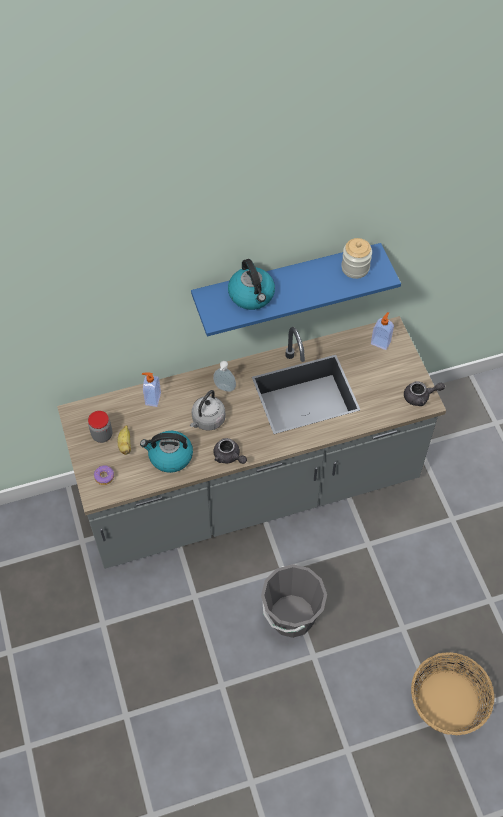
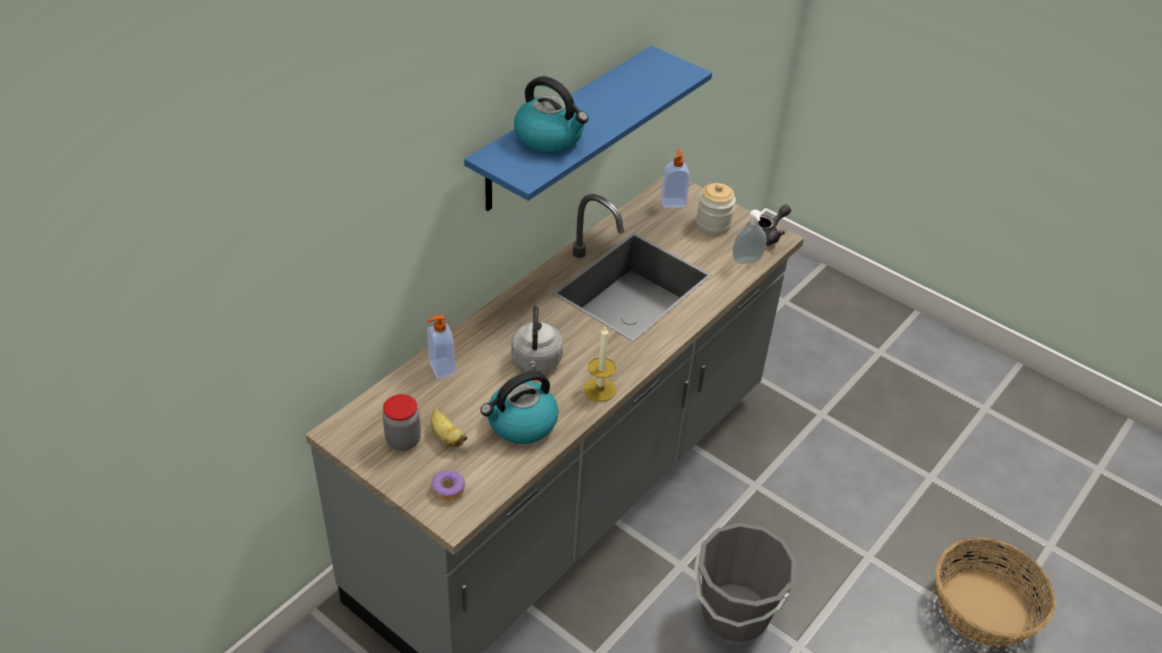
camera: 35 degrees left, 15 degrees down
soap dispenser [213,361,236,392] -> soap dispenser moved to [732,210,766,264]
grey teapot [213,438,247,464] -> candle [584,327,616,402]
jar [341,238,372,279] -> jar moved to [696,183,736,234]

